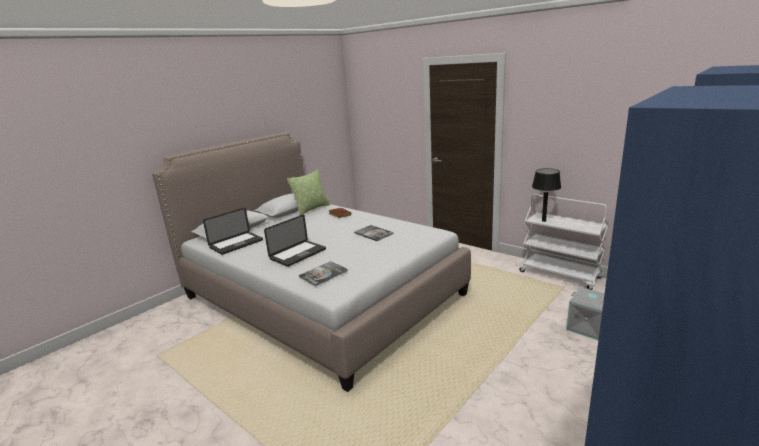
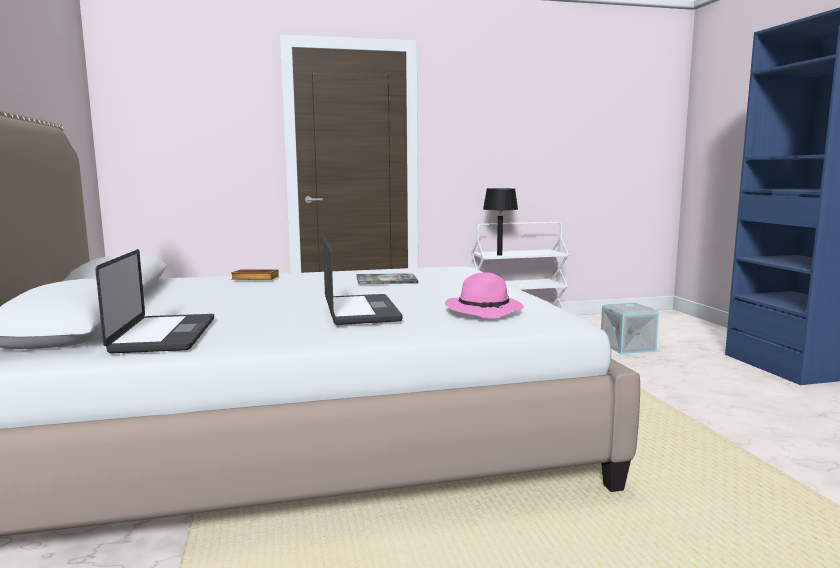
camera: 55 degrees left, 10 degrees down
pillow [287,170,330,216] -> none
book [299,261,348,286] -> pink hat [445,272,524,319]

